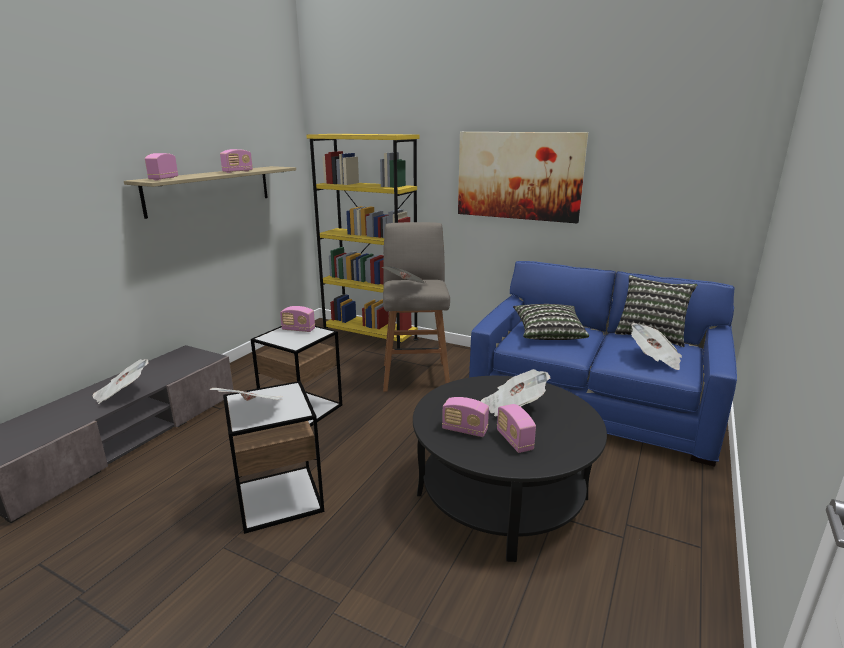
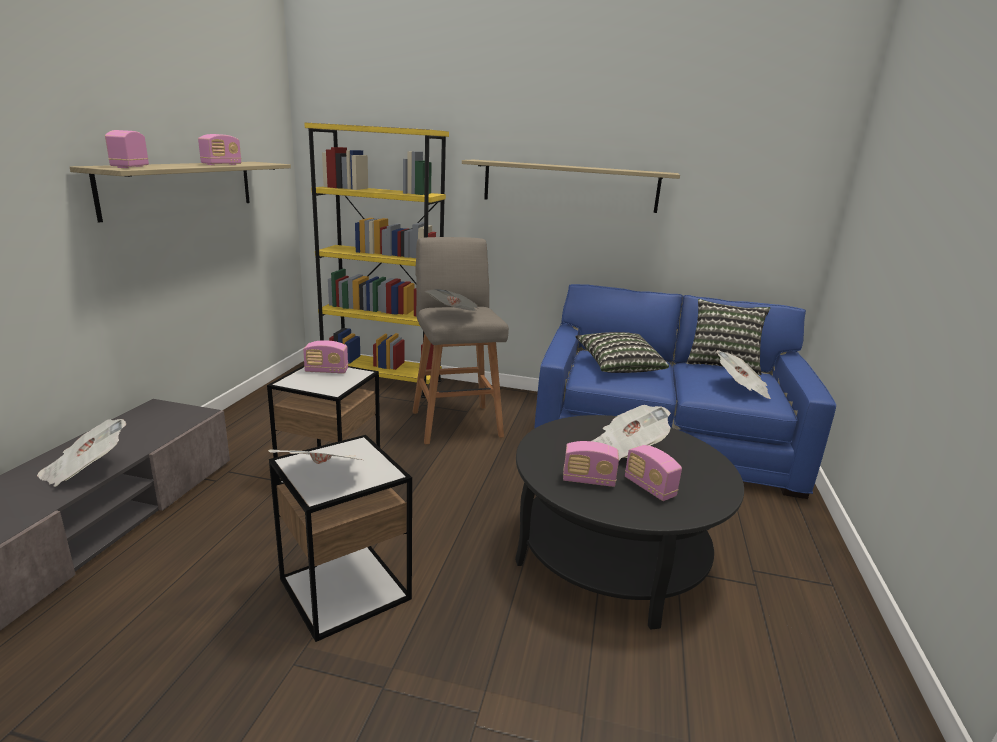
camera: 15 degrees left, 0 degrees up
picture [458,132,588,223] -> shelf [462,160,680,213]

